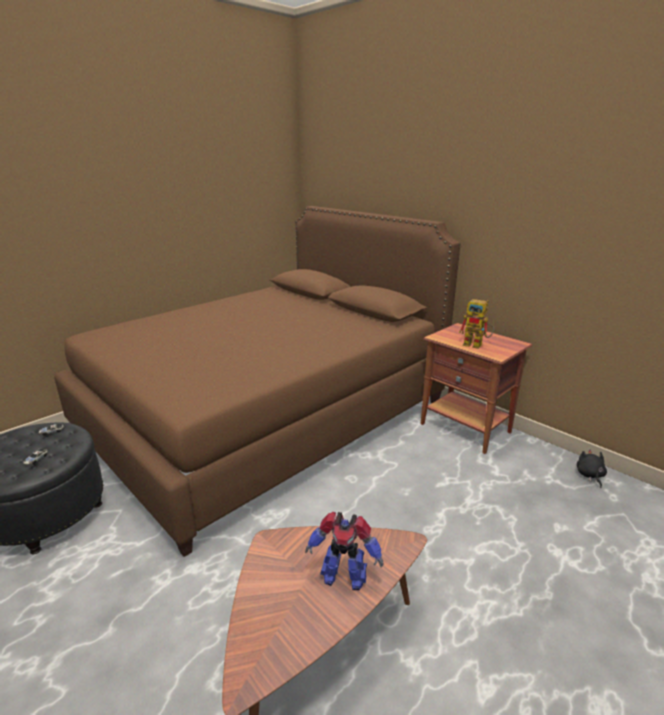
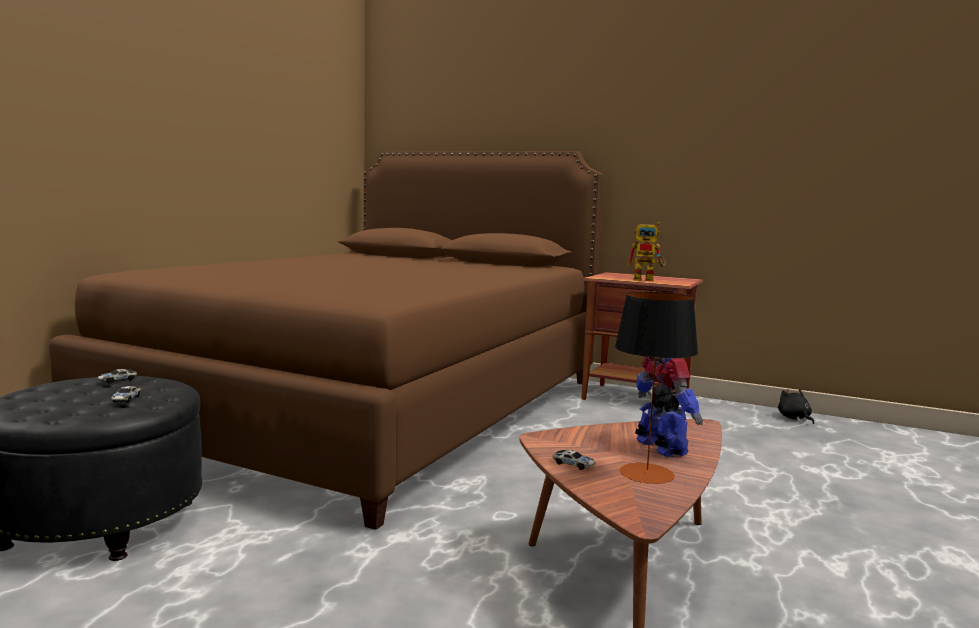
camera: 20 degrees left, 15 degrees down
toy robot [305,512,383,590] -> toy robot turned 105 degrees counterclockwise [635,356,703,457]
none -> toy car [553,450,596,470]
none -> table lamp [615,292,698,484]

